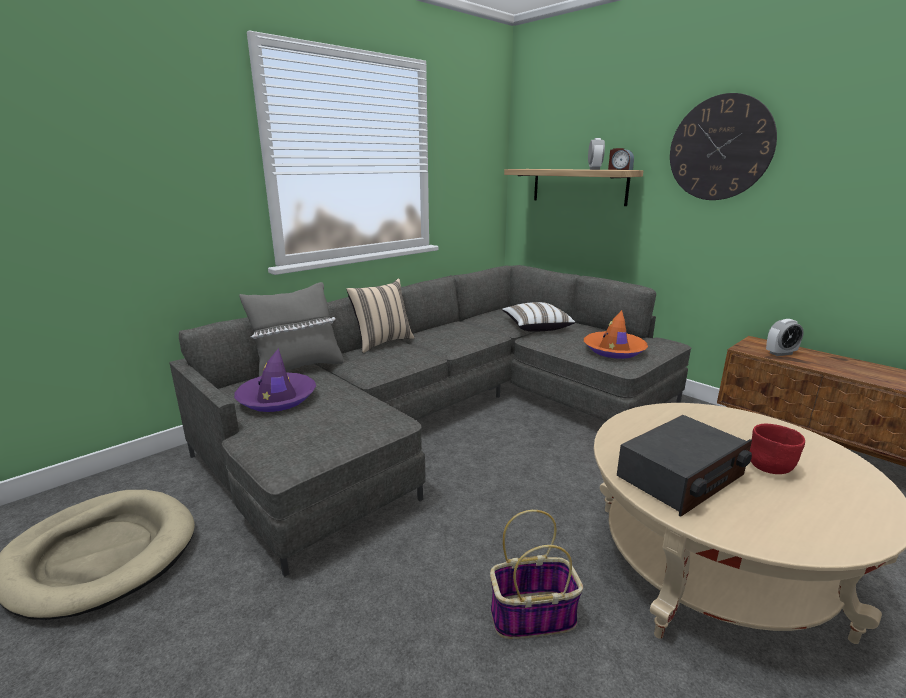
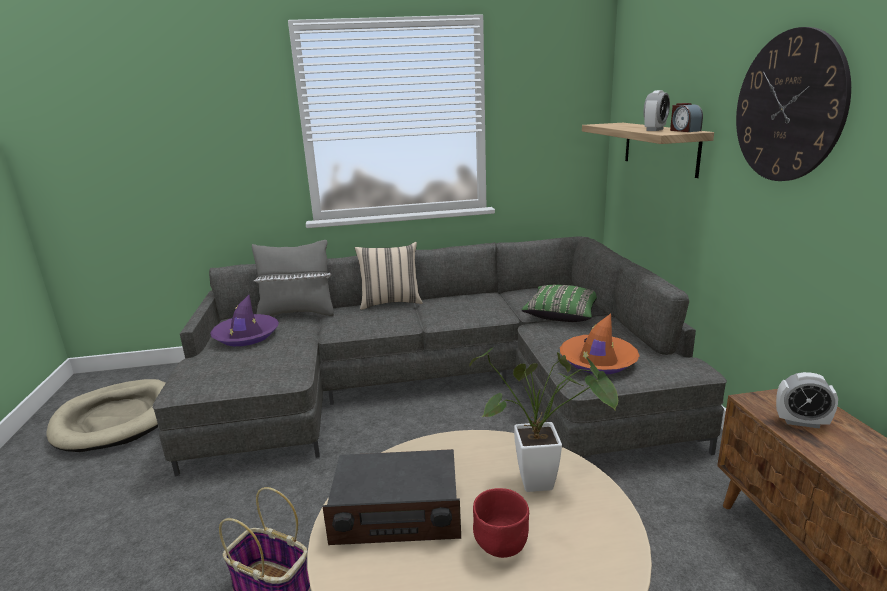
camera: 35 degrees right, 0 degrees up
white pillow [502,302,575,332] -> green pillow [522,285,597,322]
none -> potted plant [469,348,618,492]

